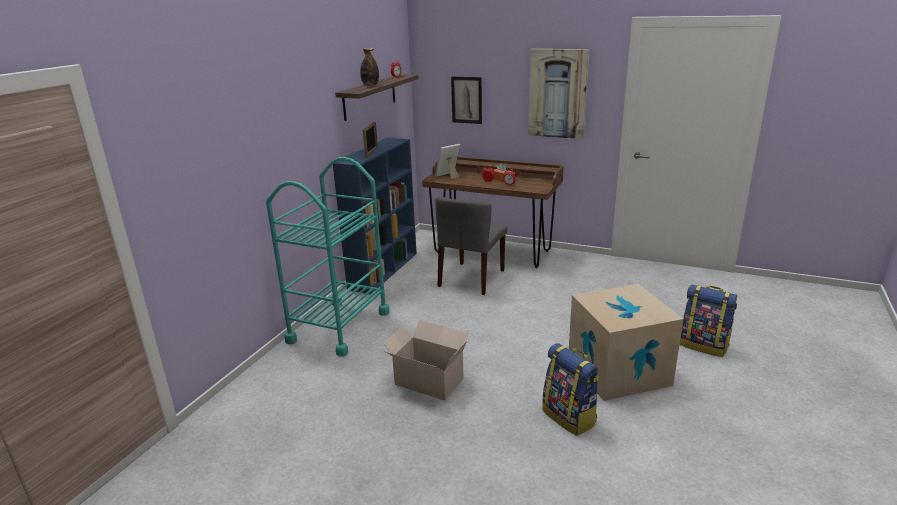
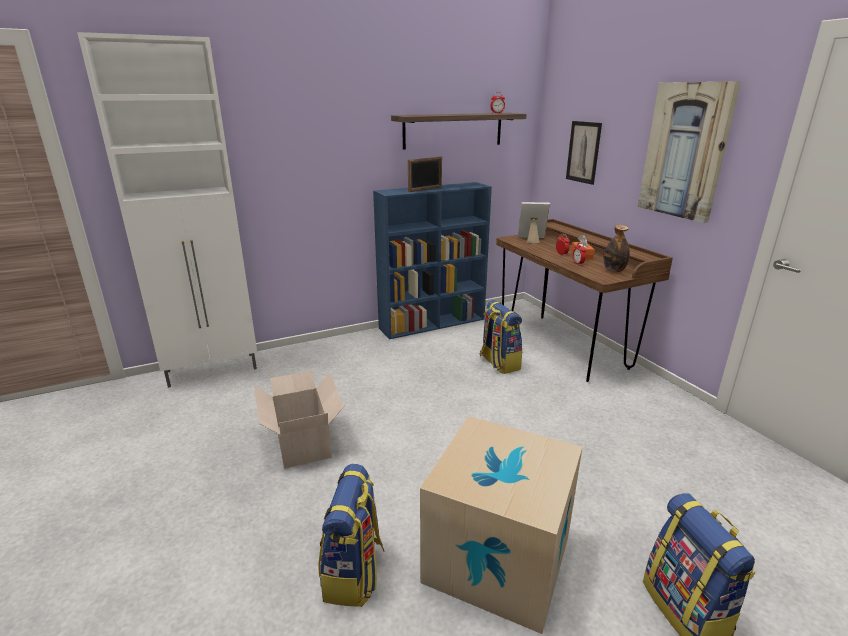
camera: 40 degrees right, 0 degrees up
turquoise cart [266,157,389,357] -> none
bottle [360,47,379,86] -> bottle moved to [604,225,630,272]
grey chair [435,196,508,295] -> backpack [480,300,522,374]
none -> white cabinet [77,32,257,388]

